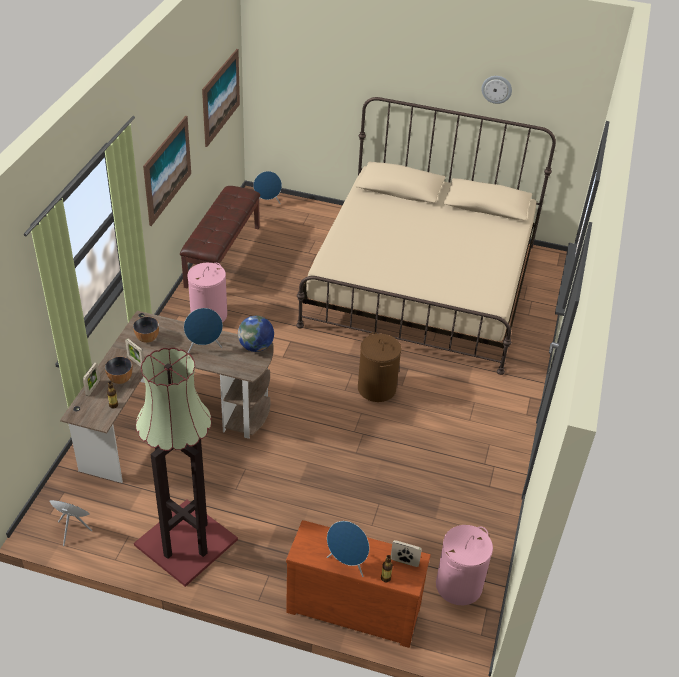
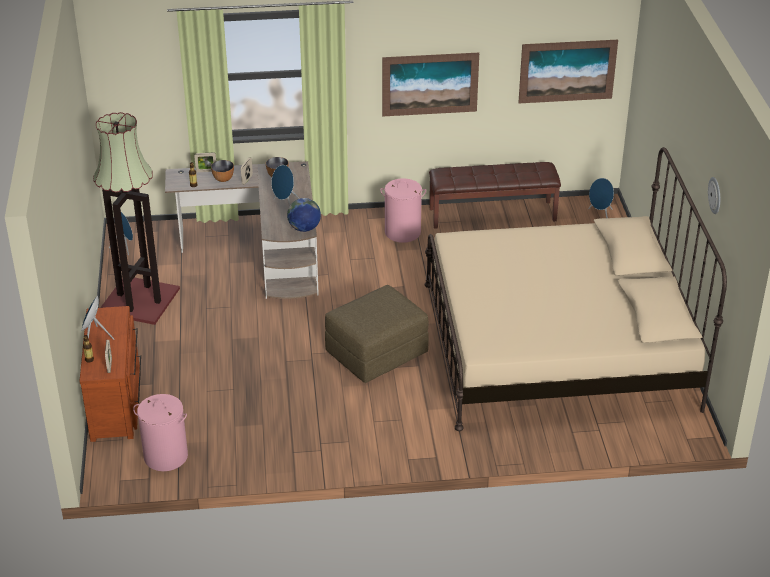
camera: 70 degrees right, 5 degrees down
brown laundry basket [358,332,402,402] -> brown ottoman [325,285,429,383]

